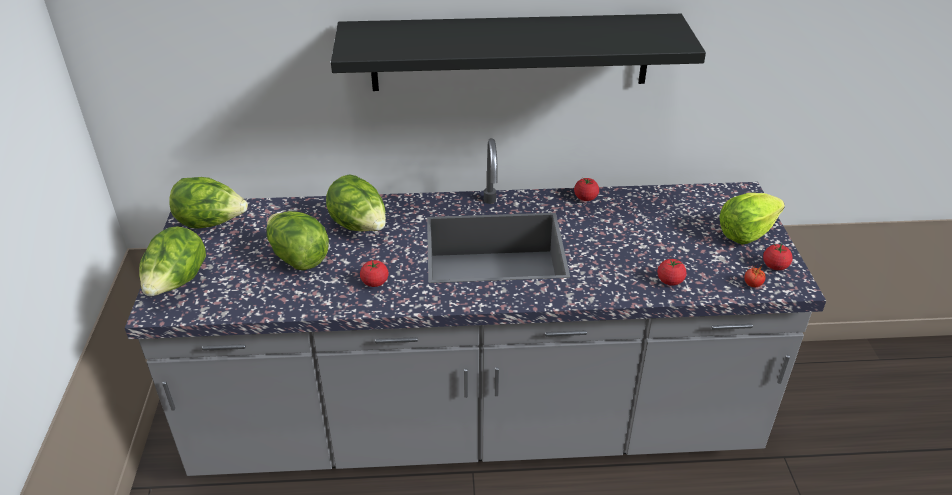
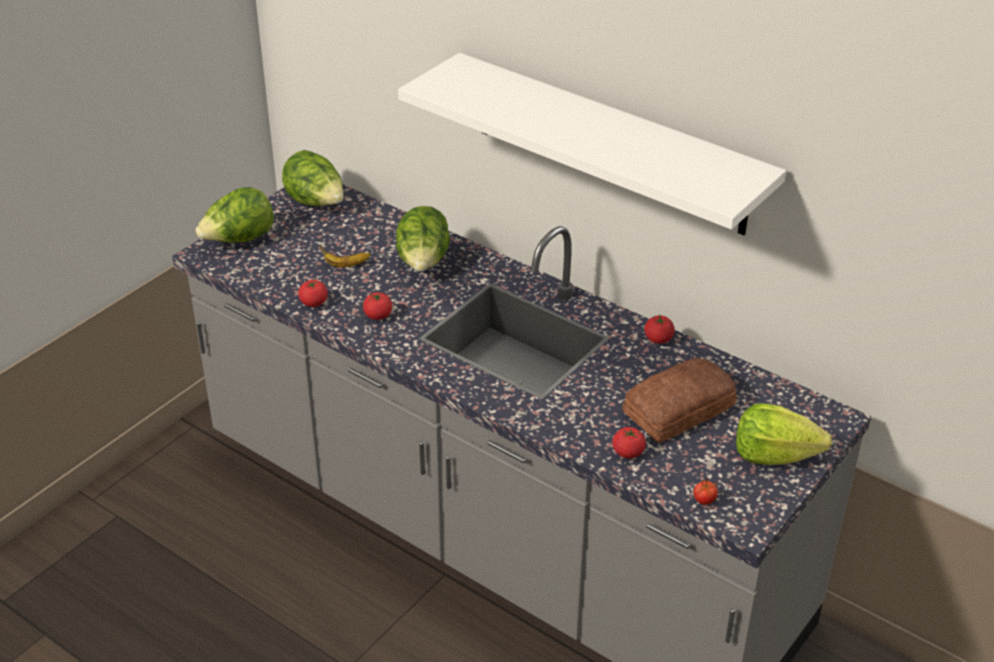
camera: 40 degrees right, 0 degrees up
lettuce [267,211,329,270] -> banana [320,246,371,267]
black shelf [331,14,706,91] -> white shelf [398,53,786,235]
tomato [763,244,793,270] -> tomato moved to [298,280,328,307]
none -> bread [622,358,737,443]

